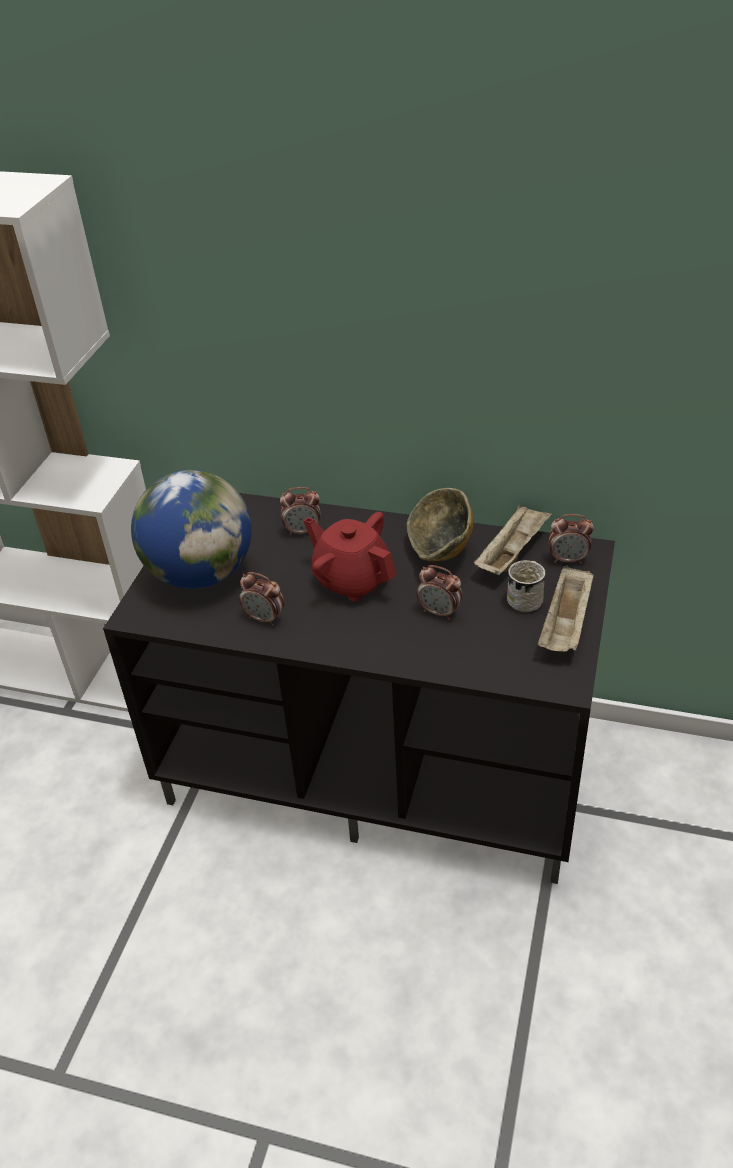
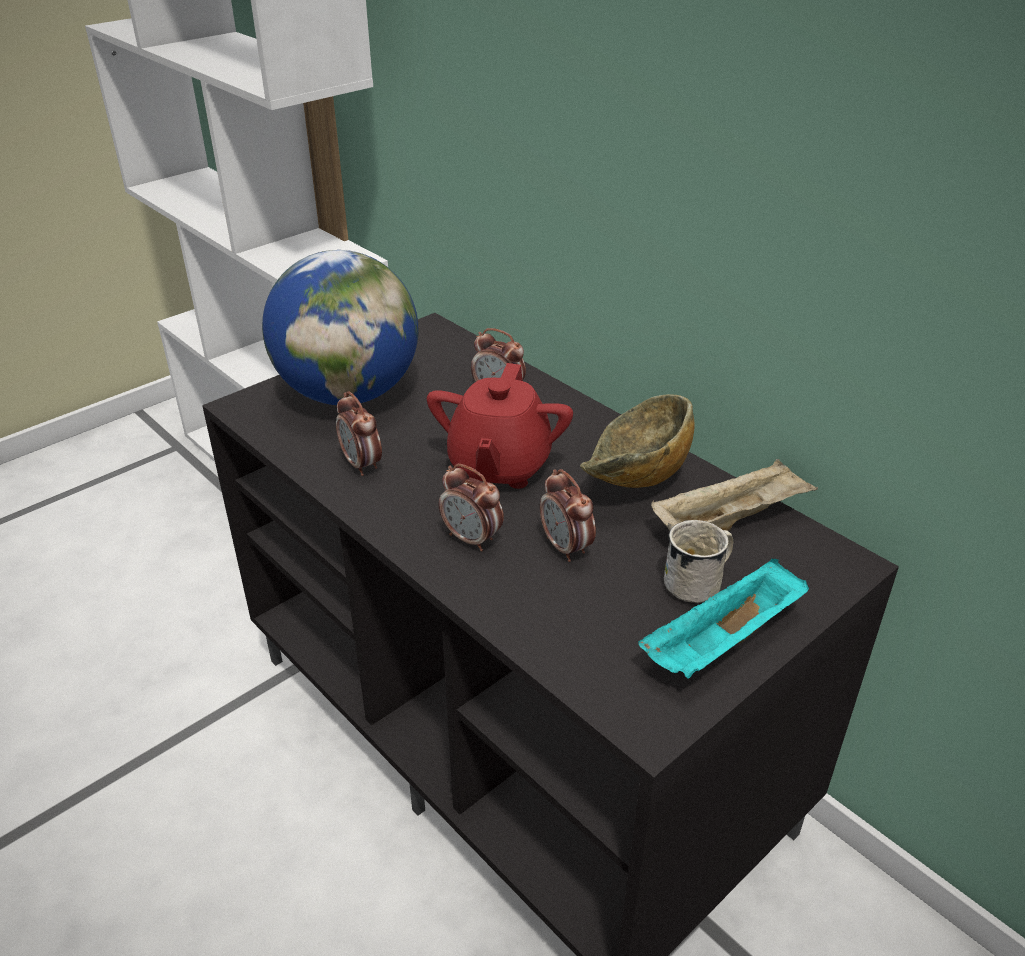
camera: 30 degrees right, 5 degrees down
red teapot [304,512,397,601] -> red teapot turned 150 degrees counterclockwise [427,363,573,489]
beige tray [538,565,594,652] -> turquoise tray [638,559,809,678]
alarm clock [549,514,594,564] -> alarm clock moved to [439,464,504,552]

